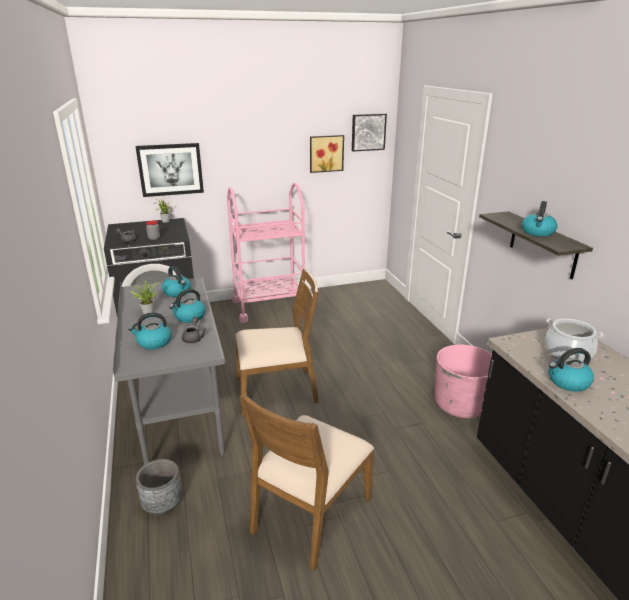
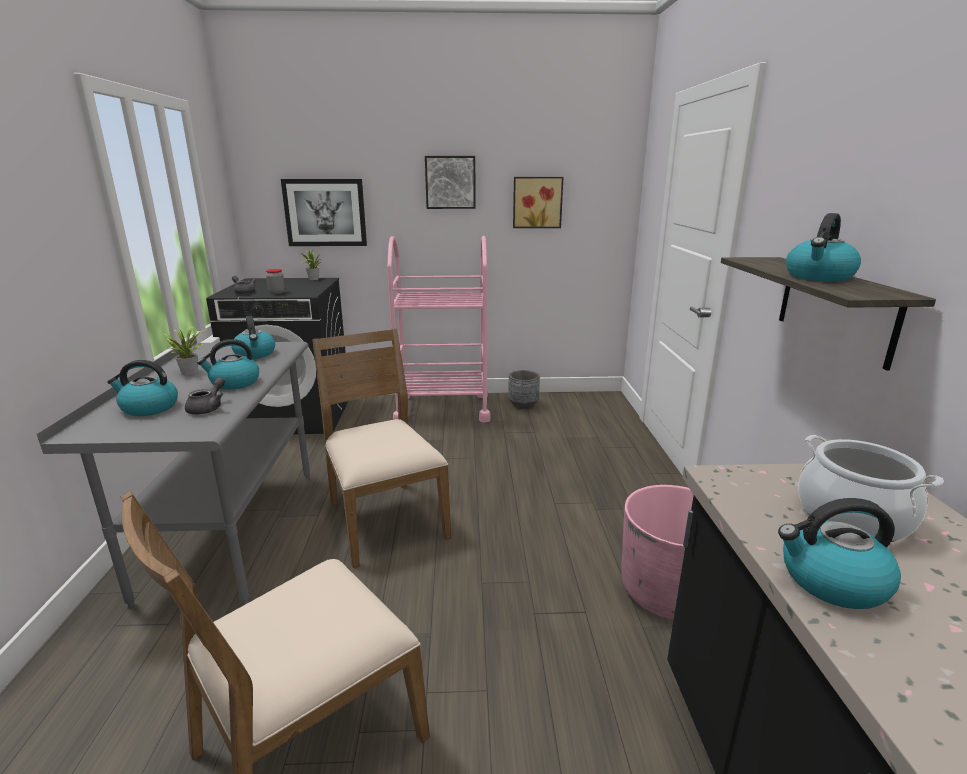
camera: 15 degrees right, 5 degrees down
grey planter [136,459,182,516] -> grey planter moved to [508,370,540,409]
brown chair [235,268,319,416] -> brown chair turned 120 degrees counterclockwise [312,328,451,568]
picture [352,113,387,152] -> picture moved to [425,156,476,209]

